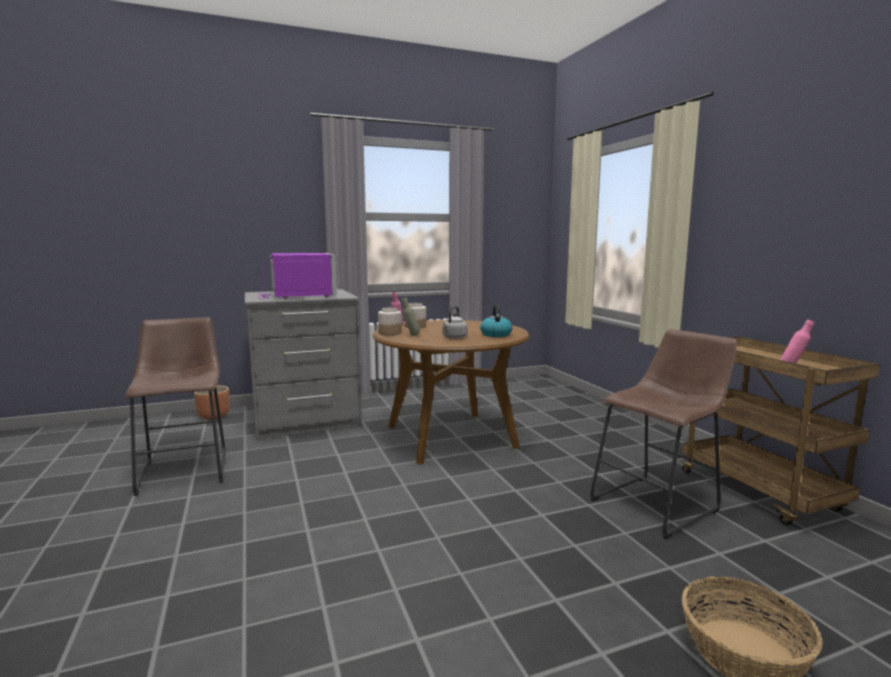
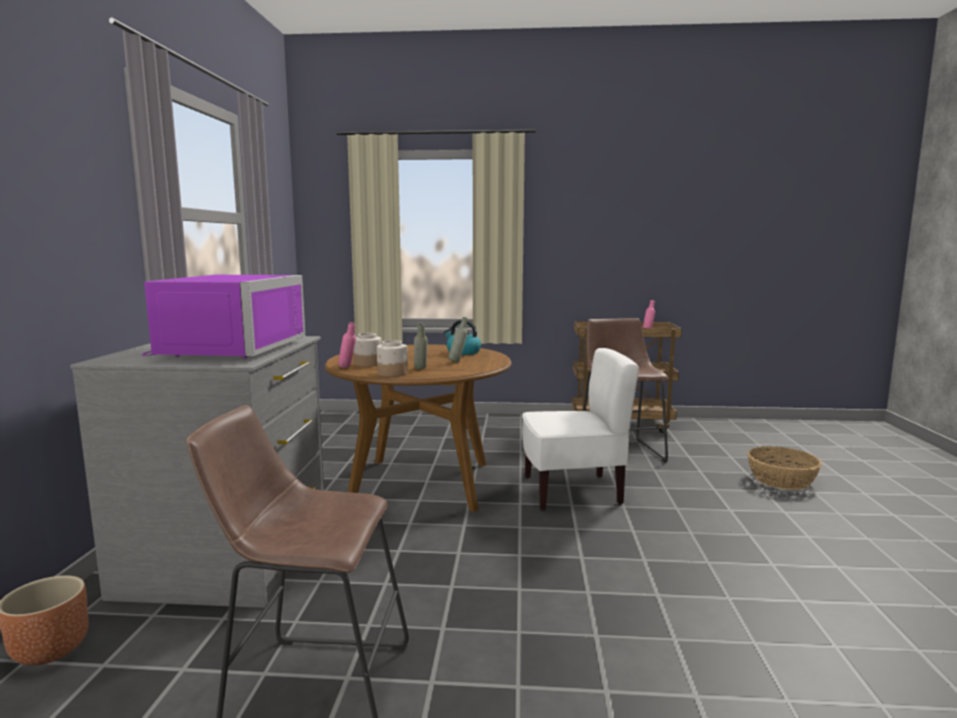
camera: 65 degrees left, 0 degrees up
purple microwave [259,253,337,299] -> purple microwave turned 90 degrees clockwise [142,275,305,358]
grey kettle [442,306,468,339] -> grey bottle [448,317,468,362]
none -> white chair [523,348,639,510]

